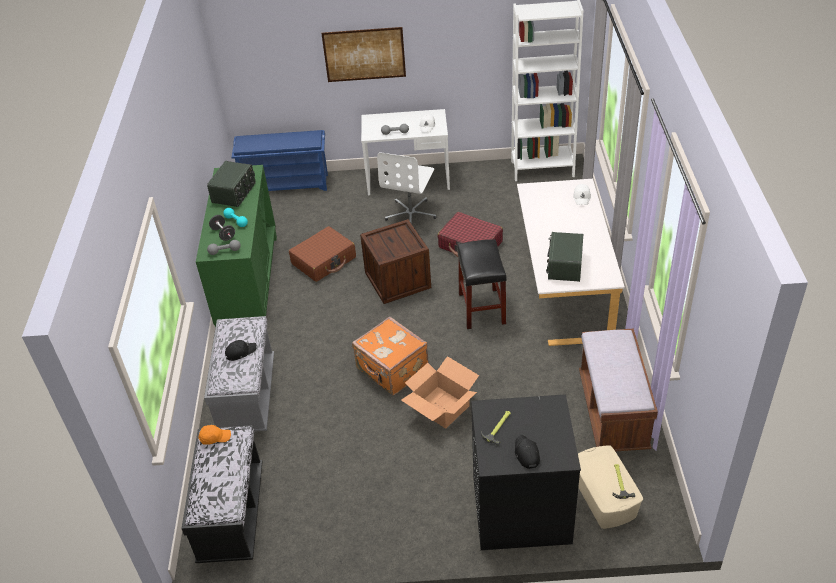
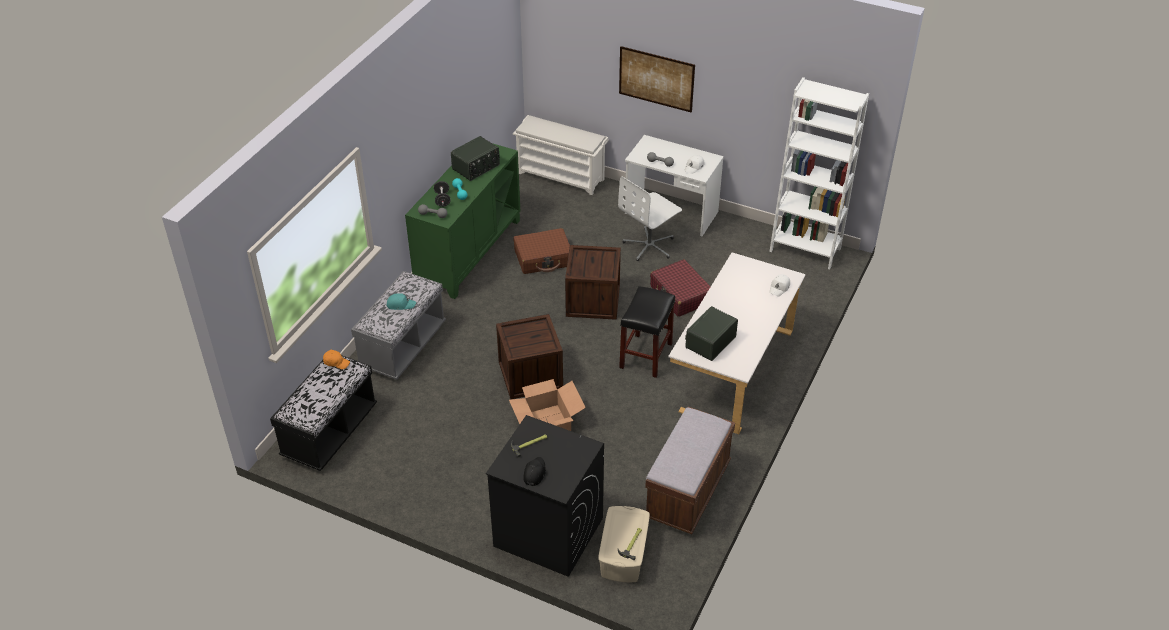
camera: 25 degrees right, 0 degrees up
black cap [225,340,257,361] -> turquoise cap [386,293,416,310]
blue shoe rack [232,130,328,191] -> white shoe rack [513,115,608,195]
orange suitcase [352,316,429,396] -> crate [496,314,563,400]

